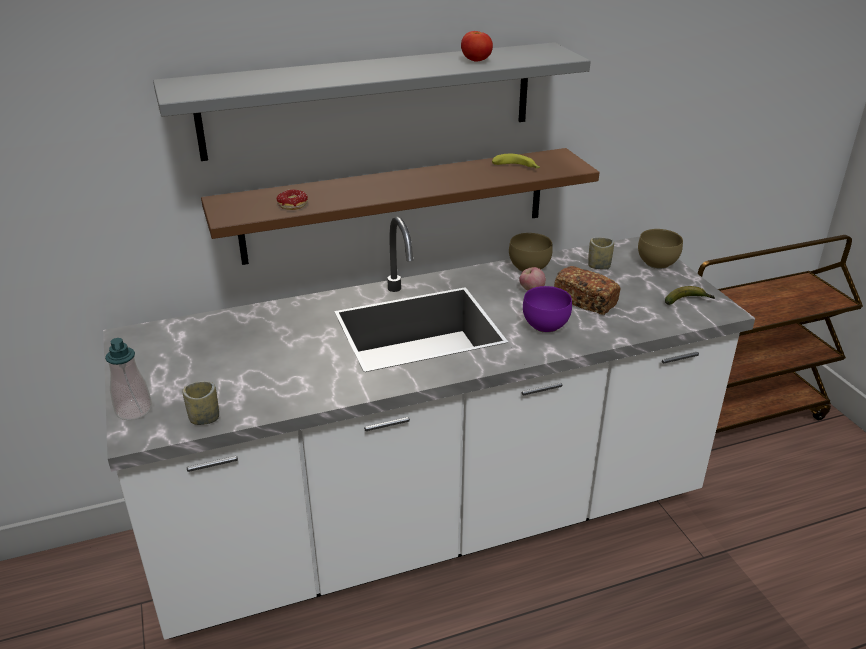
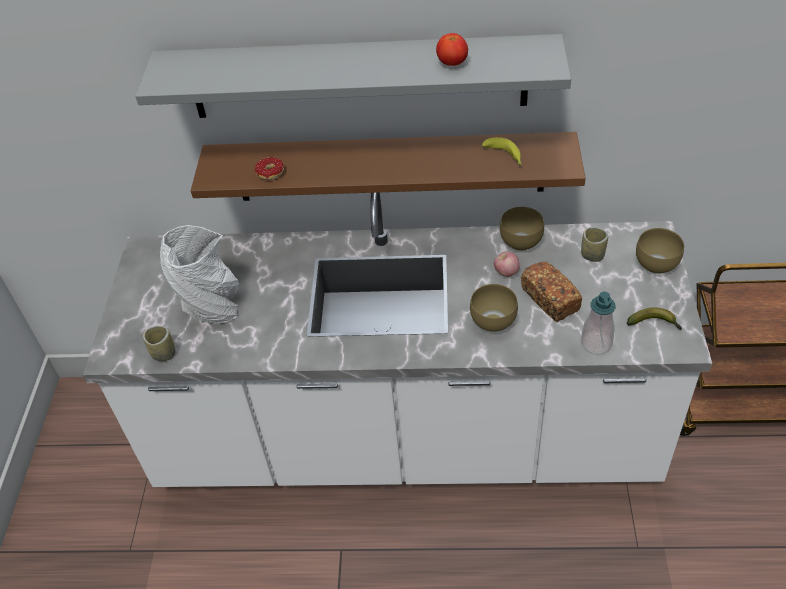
camera: 25 degrees right, 15 degrees up
soap dispenser [105,338,152,420] -> soap dispenser moved to [581,292,615,354]
purple bowl [523,286,572,333] -> brown bowl [470,284,518,332]
none -> grey vase [160,225,239,324]

